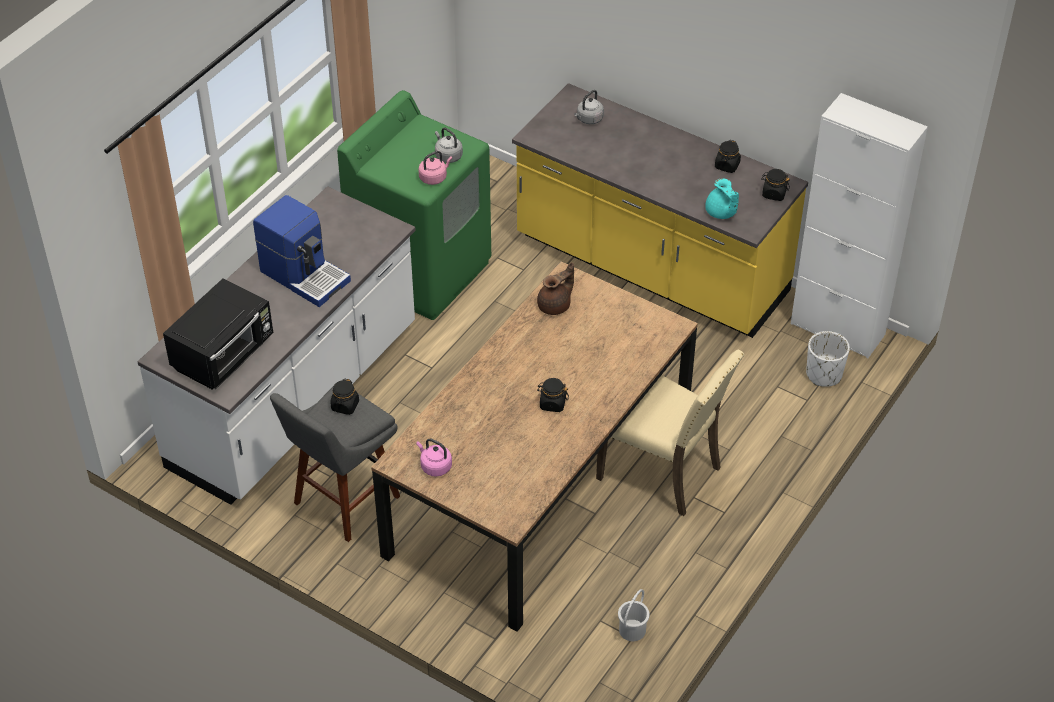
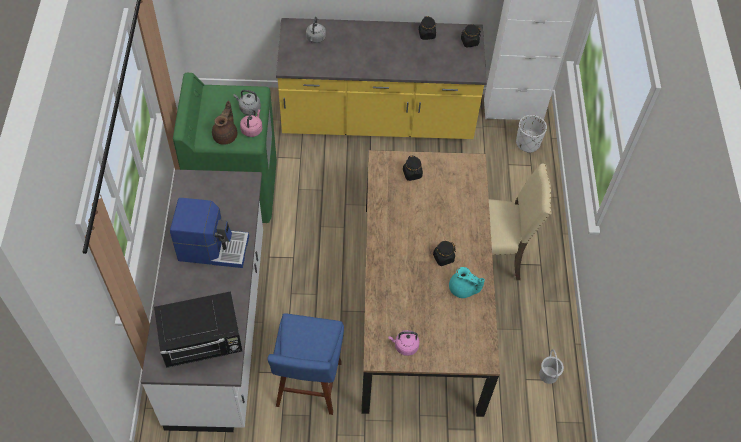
camera: 35 degrees left, 10 degrees up
black microwave [163,278,273,389] -> black microwave turned 75 degrees clockwise [154,291,242,368]
grey stool [270,386,400,542] -> blue stool [267,313,344,415]
black jar [330,379,359,415] -> black jar moved to [403,155,423,181]
brown teapot [537,262,574,315] -> brown teapot moved to [212,101,237,145]
turquoise teapot [705,178,739,219] -> turquoise teapot moved to [449,267,485,298]

